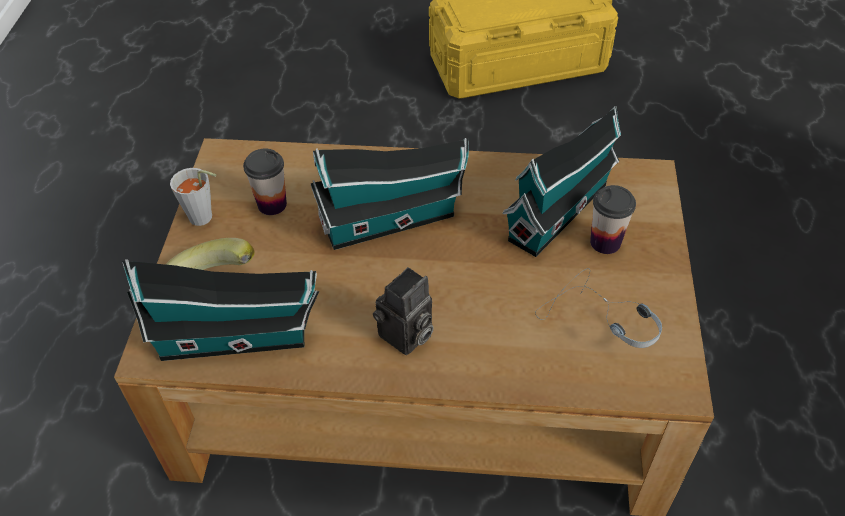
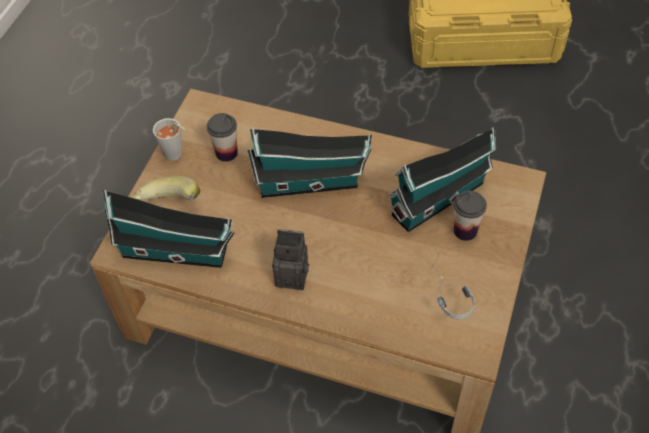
camera: 15 degrees right, 5 degrees up
camera [373,267,434,355] -> camera turned 135 degrees counterclockwise [272,229,309,290]

